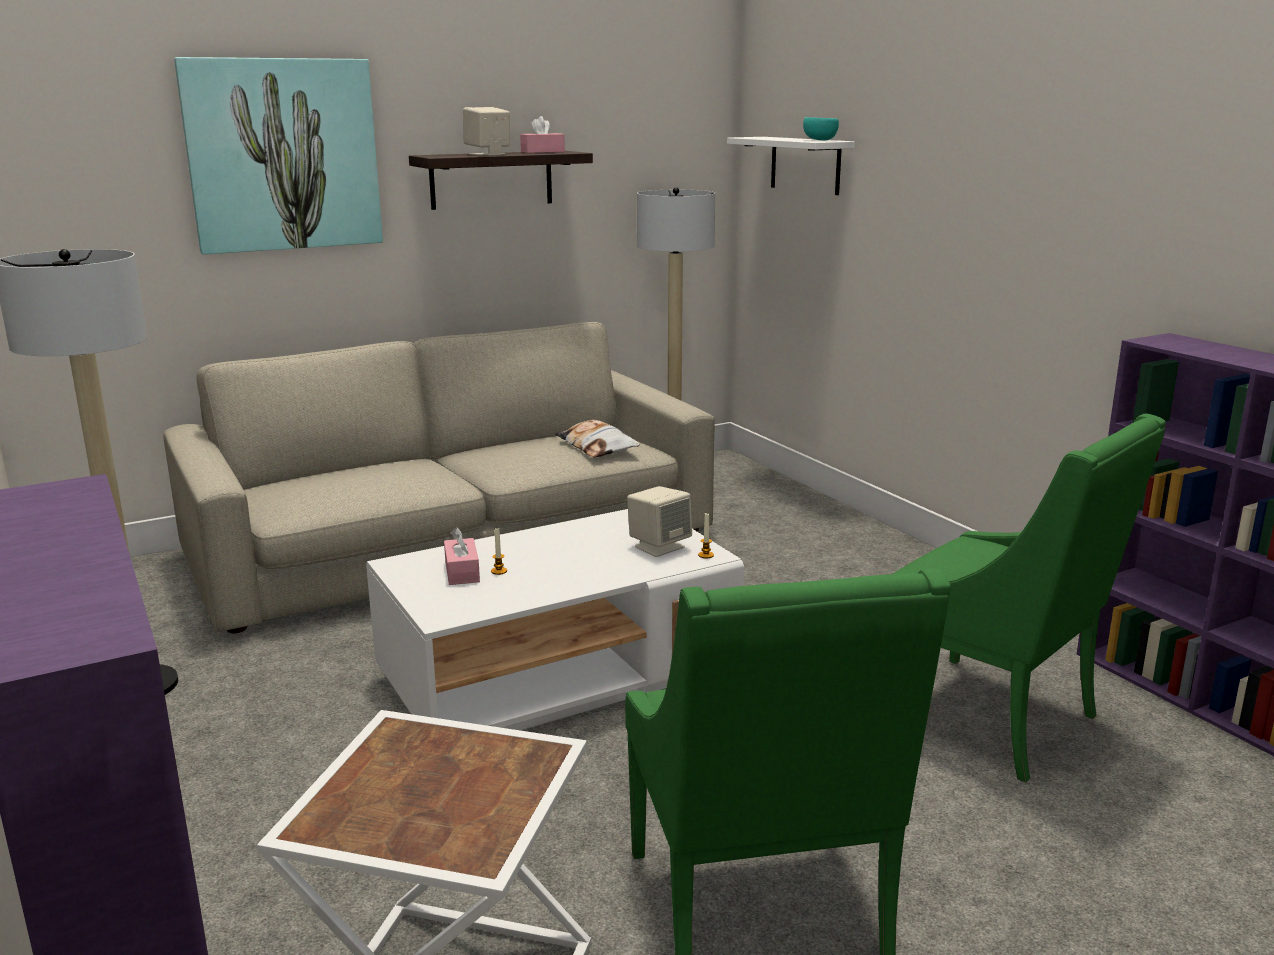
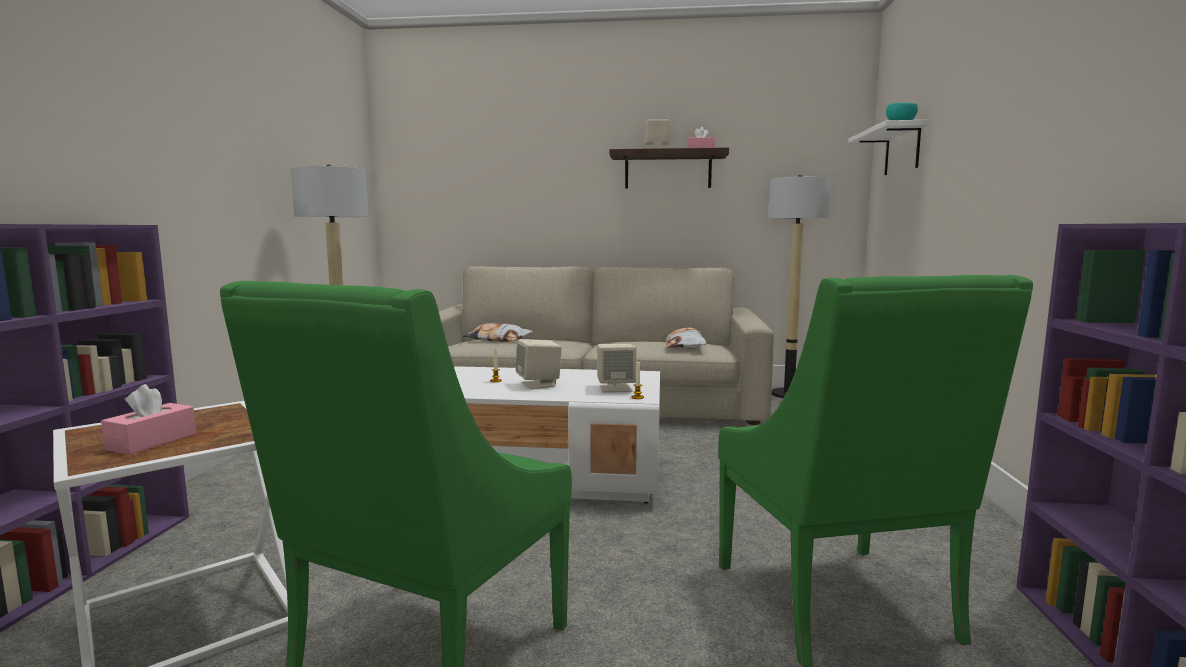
camera: 35 degrees right, 10 degrees down
picture [174,57,383,255] -> none
pink tissue box [444,527,480,585] -> pink tissue box moved to [101,384,196,455]
none -> pillow [463,323,533,342]
none -> beige speaker [516,339,562,389]

